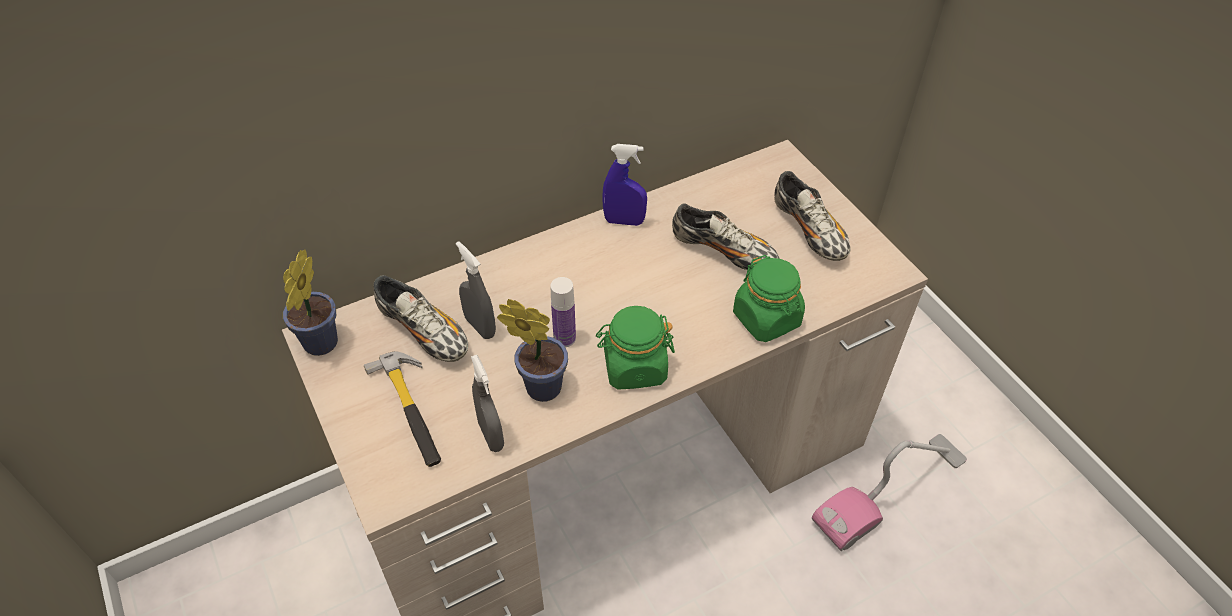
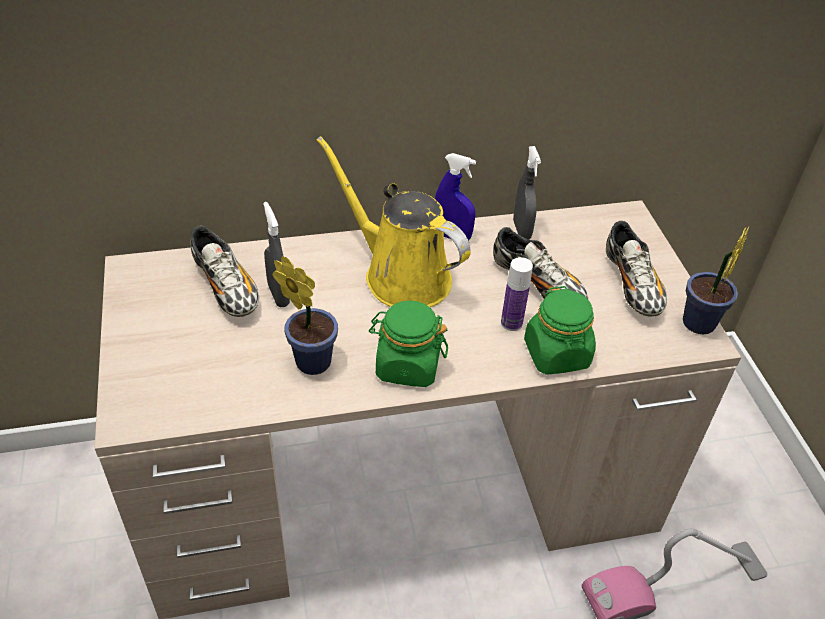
camera: 15 degrees right, 5 degrees down
potted plant [283,249,338,356] -> potted plant moved to [683,227,749,334]
hammer [364,351,441,467] -> none
grey spray bottle [471,355,504,452] -> grey spray bottle moved to [513,146,541,240]
bottle [551,277,576,347] -> bottle moved to [501,257,533,331]
none -> yellow watering can [317,136,471,307]

